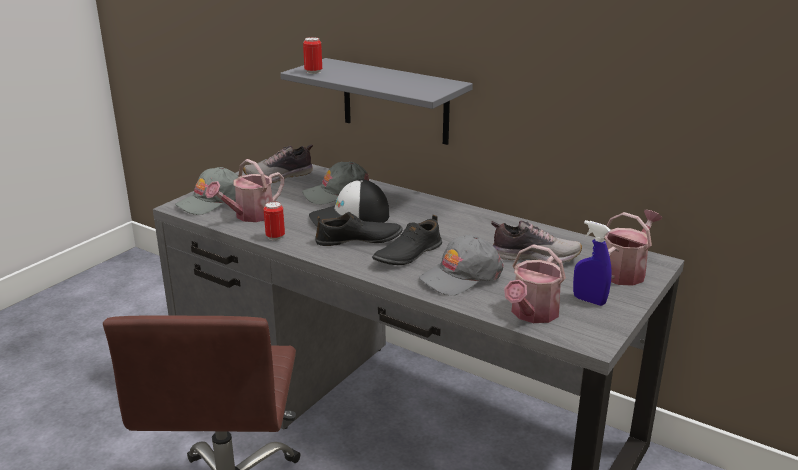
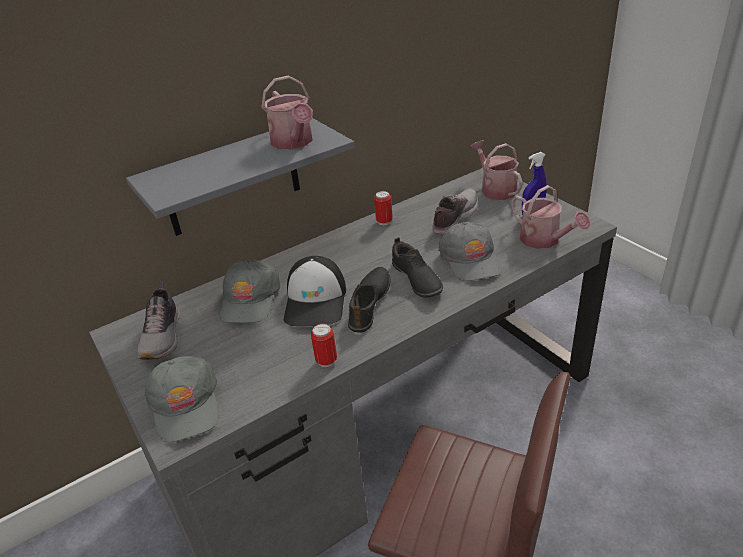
camera: 65 degrees left, 10 degrees up
watering can [205,159,284,222] -> watering can moved to [261,75,313,149]
can [303,37,322,74] -> can moved to [374,191,393,225]

